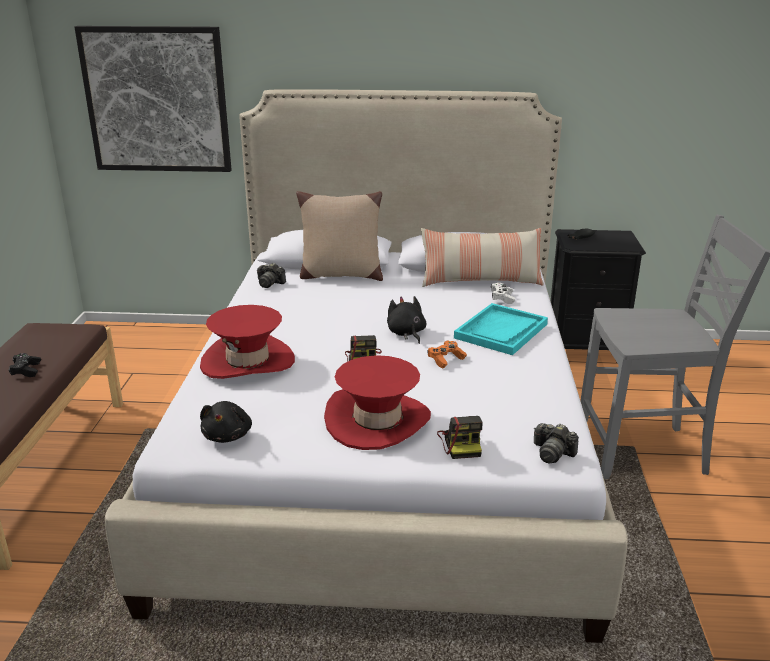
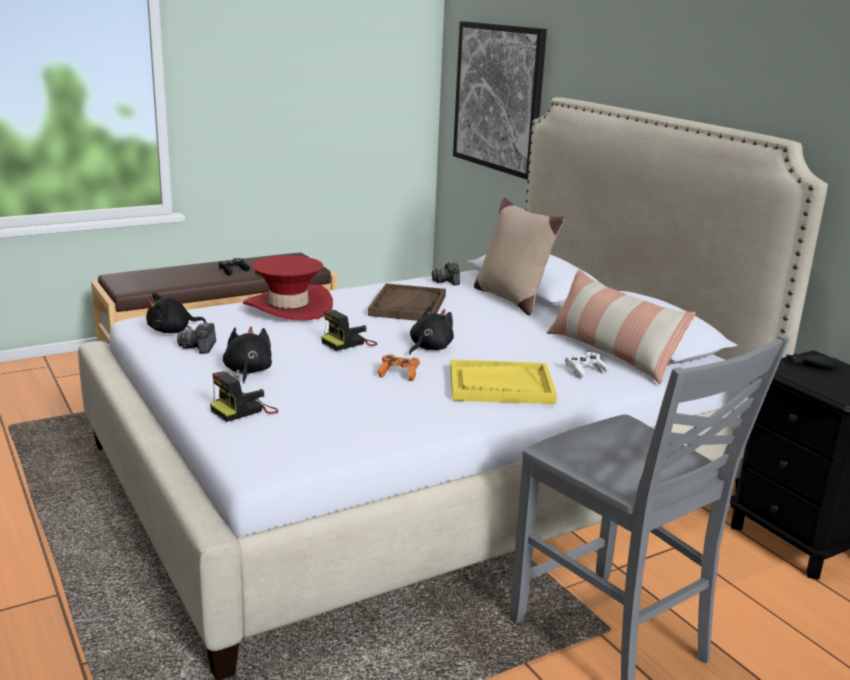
camera: 55 degrees right, 5 degrees down
red hat [324,355,431,450] -> black plush toy [223,326,272,384]
turquoise tray [454,303,548,355] -> yellow tray [450,360,557,404]
camera [534,423,579,464] -> camera moved to [177,322,216,354]
none -> brown tray [368,283,446,321]

